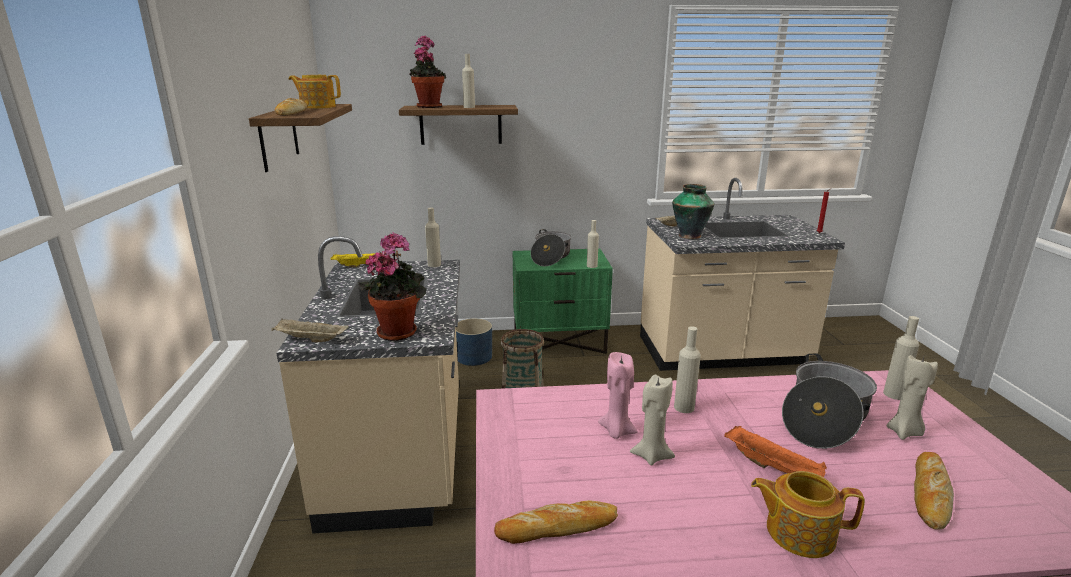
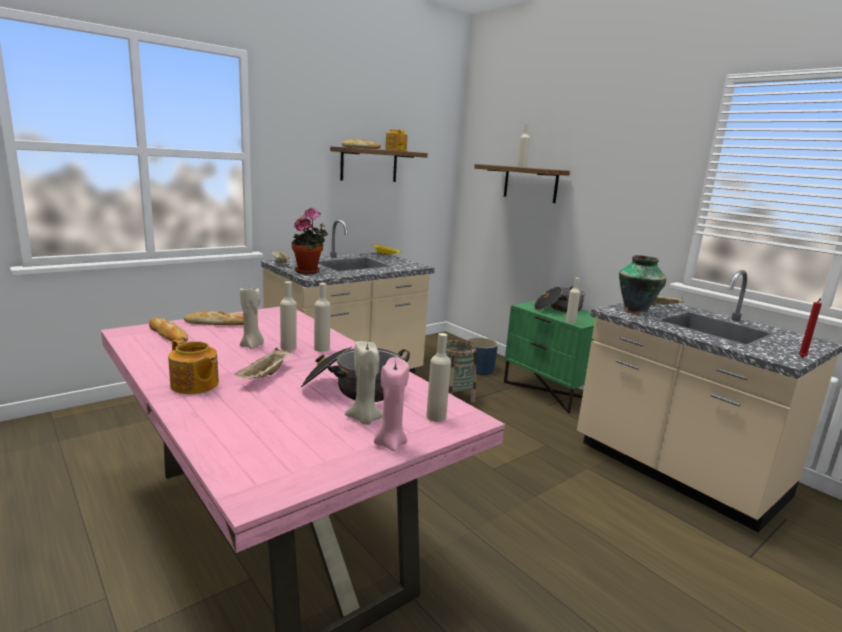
camera: 55 degrees right, 5 degrees down
potted plant [410,35,446,108] -> none
beige bottle [425,207,441,267] -> beige bottle moved to [280,281,297,351]
pink candle [598,352,638,439] -> pink candle moved to [374,357,409,452]
orange tray [724,426,827,477] -> beige tray [235,348,291,379]
teapot [751,471,865,558] -> teapot turned 150 degrees clockwise [168,339,219,394]
bread [914,452,954,530] -> bread moved to [184,311,244,325]

